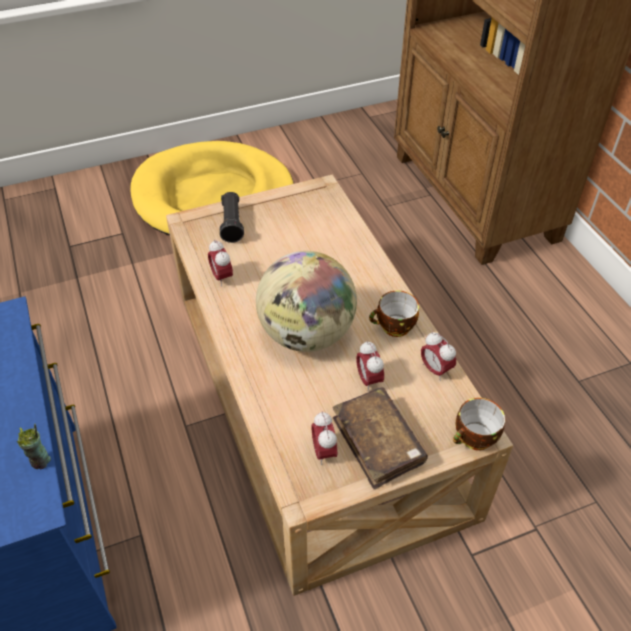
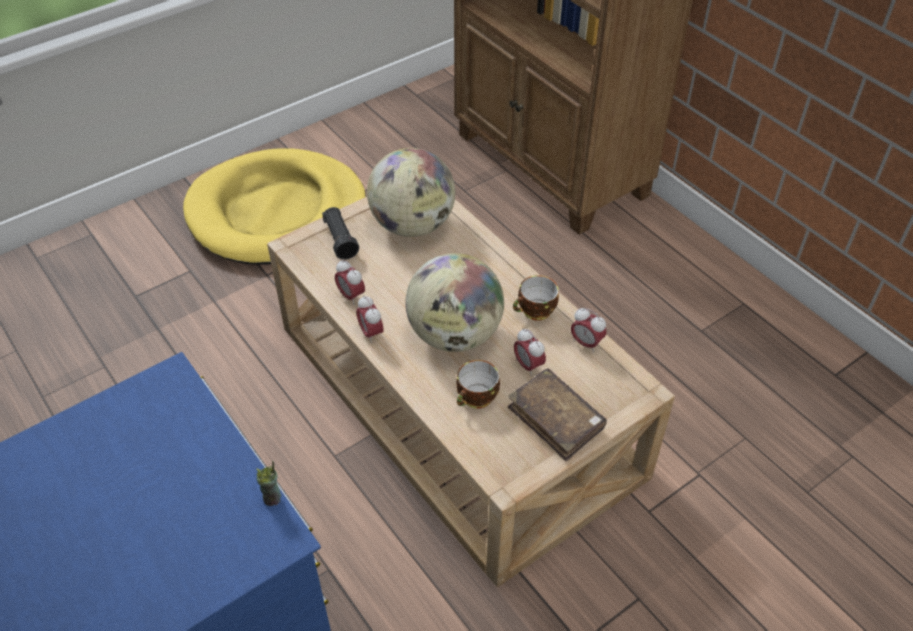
camera: 15 degrees left, 0 degrees up
alarm clock [311,412,337,465] -> alarm clock moved to [356,295,384,343]
cup [453,398,505,450] -> cup moved to [456,360,500,409]
none -> globe [367,148,455,237]

